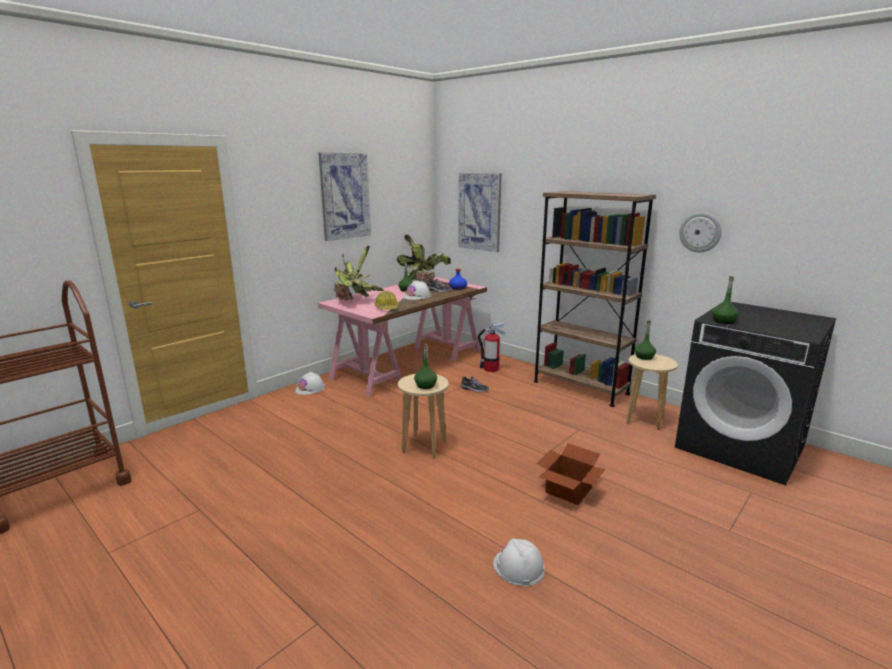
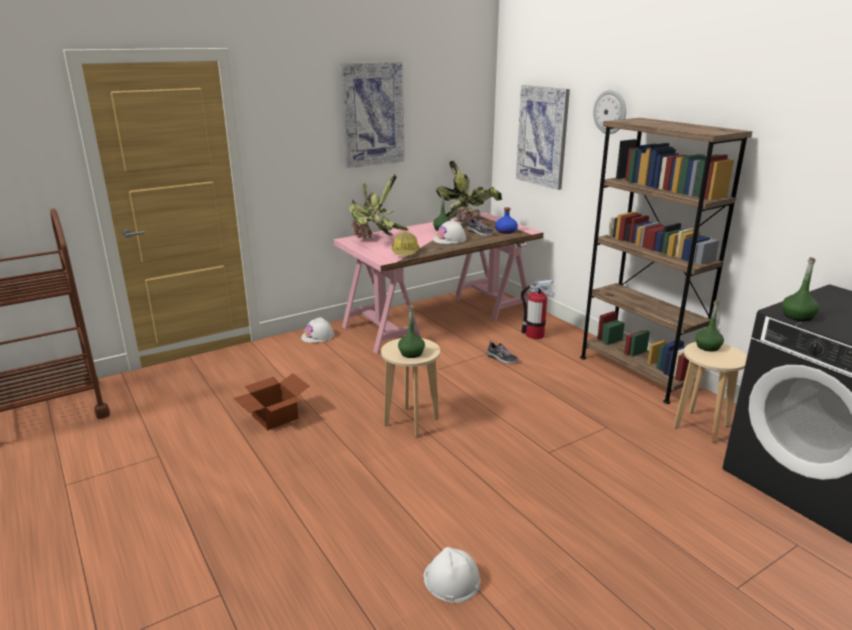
camera: 15 degrees right, 5 degrees up
cardboard box [537,443,605,505] -> cardboard box moved to [234,373,309,431]
wall clock [679,212,722,252] -> wall clock moved to [593,90,626,134]

